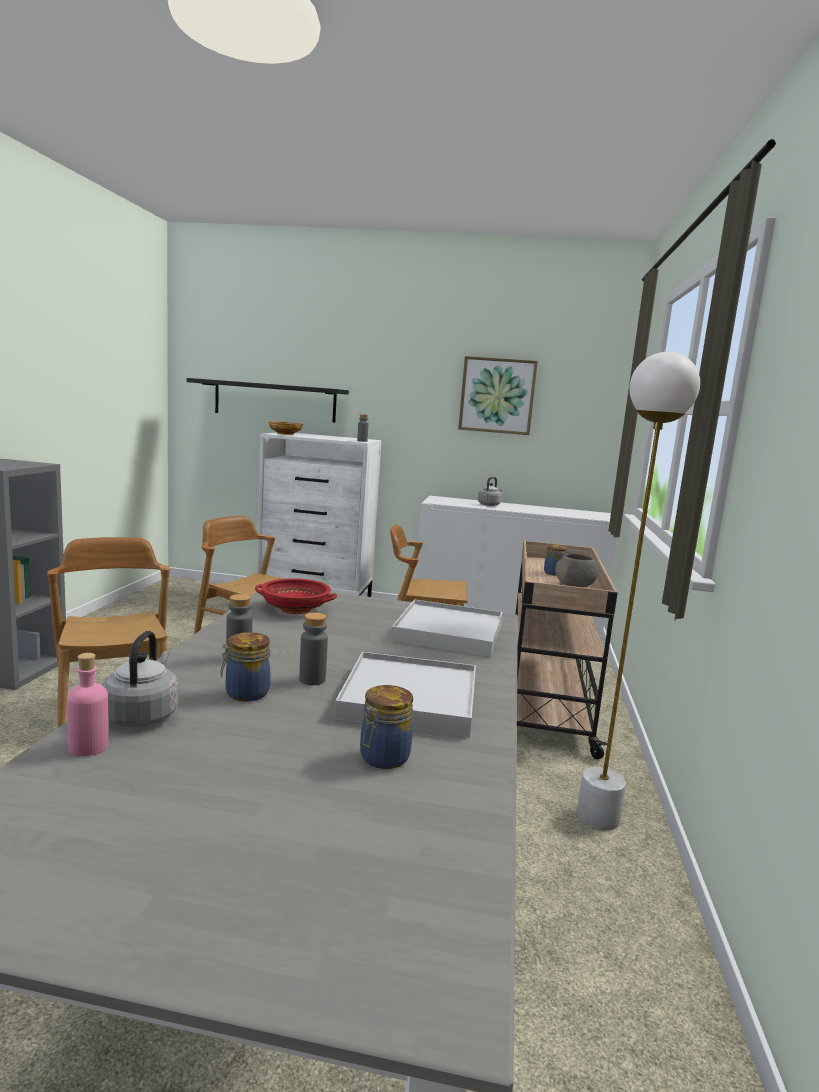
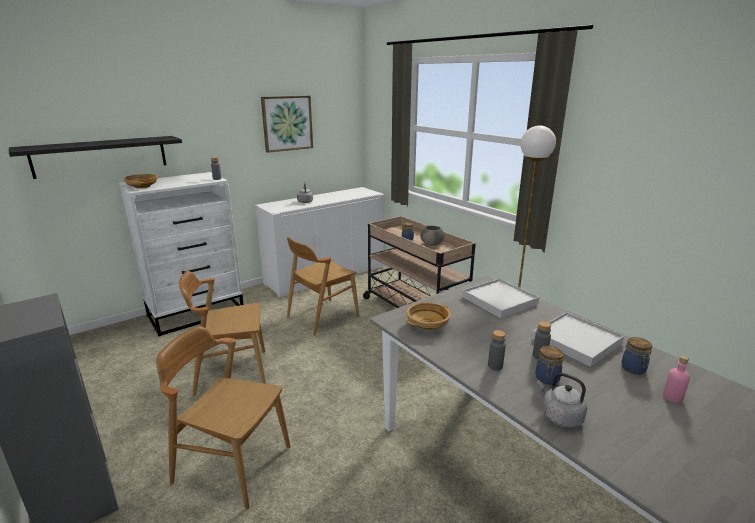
camera: 45 degrees left, 10 degrees up
pink bottle [67,653,109,756] -> pink bottle moved to [663,355,690,403]
red bowl [255,578,337,614] -> beige bowl [406,302,451,330]

